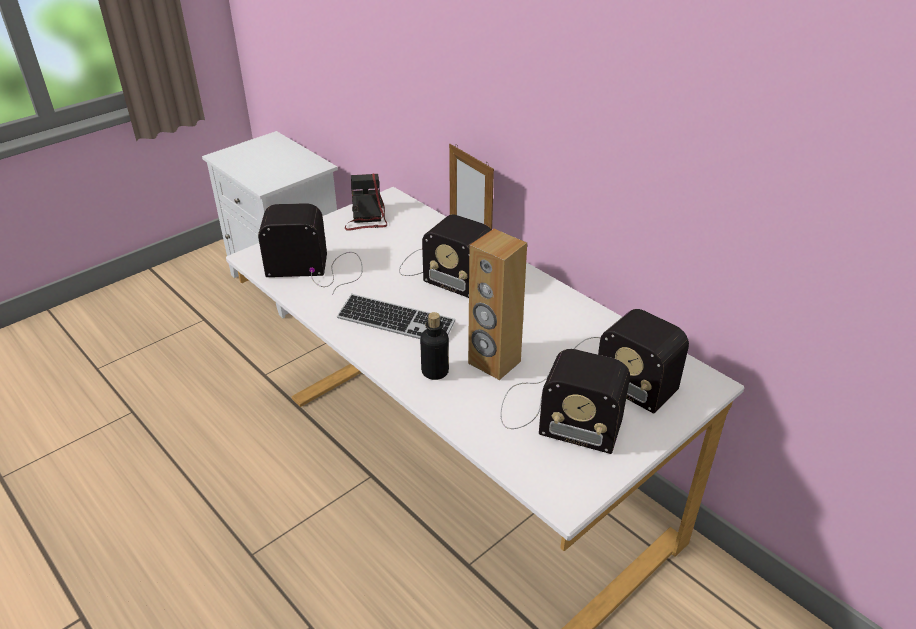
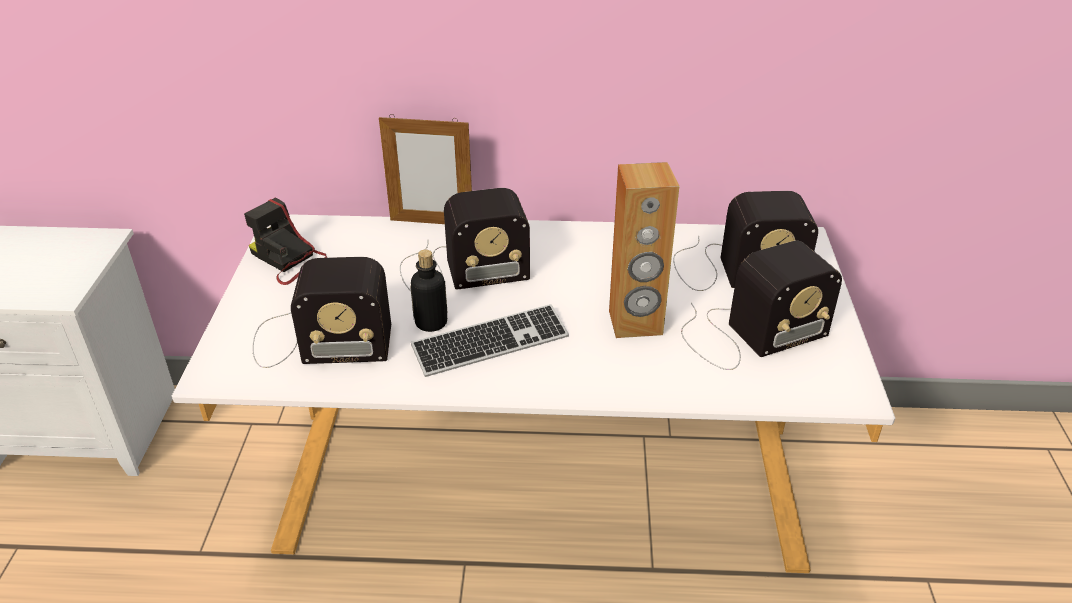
camera: 45 degrees left, 0 degrees up
radio [258,203,363,295] -> radio turned 135 degrees counterclockwise [253,257,391,368]
bottle [420,312,449,380] -> bottle moved to [411,250,448,332]

